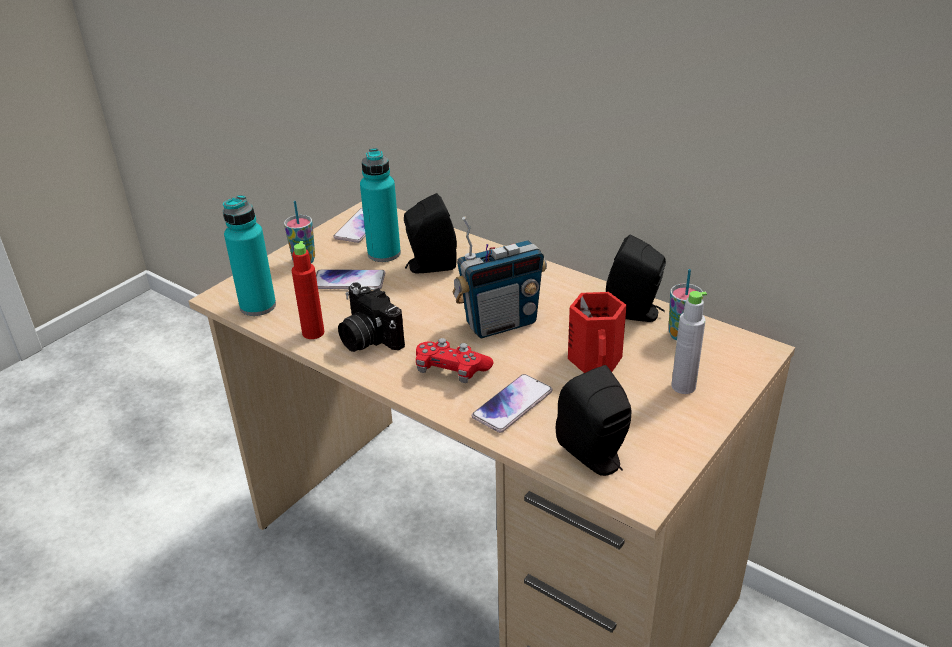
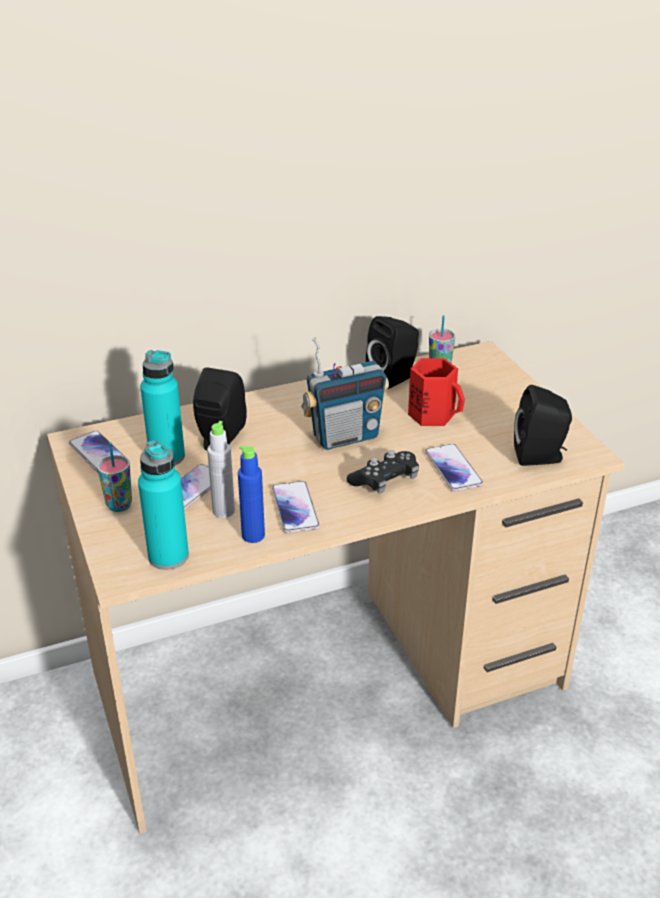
camera: 60 degrees left, 0 degrees up
red bottle [292,241,324,339] -> blue bottle [238,445,265,543]
camera [338,282,405,352] -> phone [272,481,320,534]
red game controller [416,338,493,383] -> black game controller [347,450,419,494]
radio [453,217,547,338] -> radio turned 60 degrees clockwise [301,337,389,450]
grey bottle [671,291,707,394] -> grey bottle moved to [207,421,235,518]

